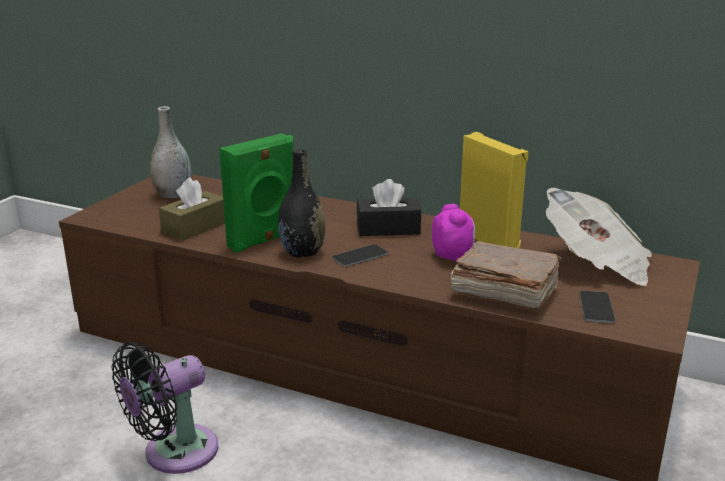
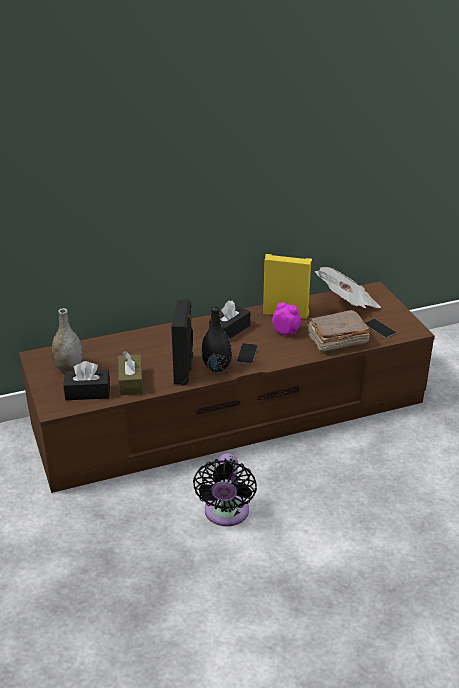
camera: 45 degrees left, 10 degrees up
green speaker [219,133,294,253] -> black speaker [171,299,193,386]
none -> black tissue box [63,361,110,400]

